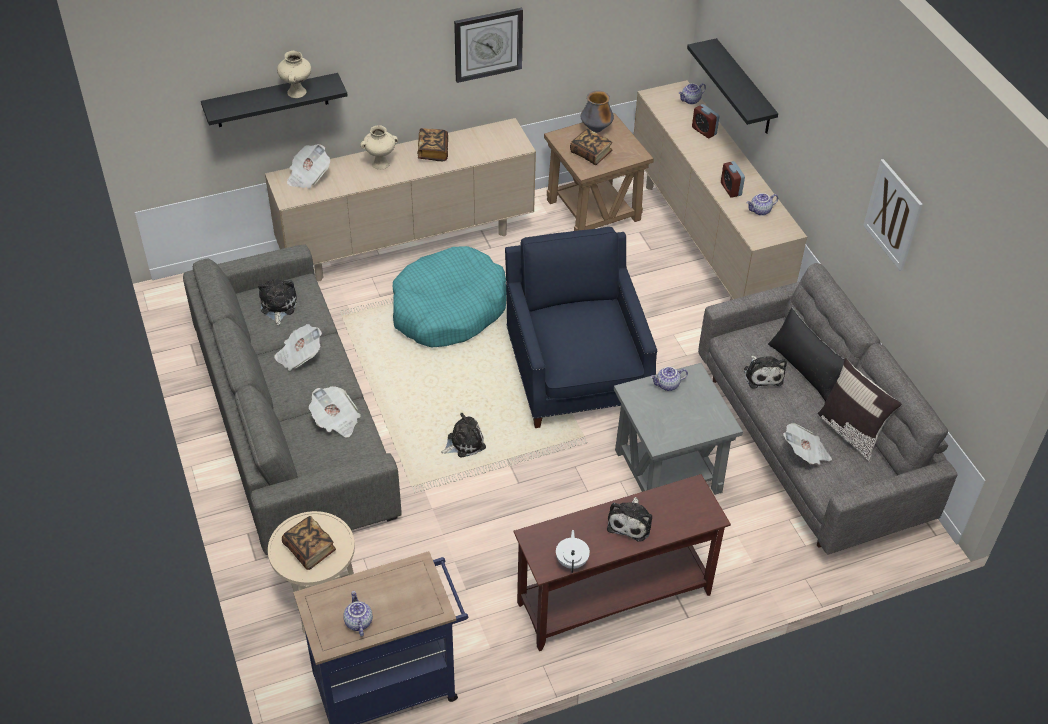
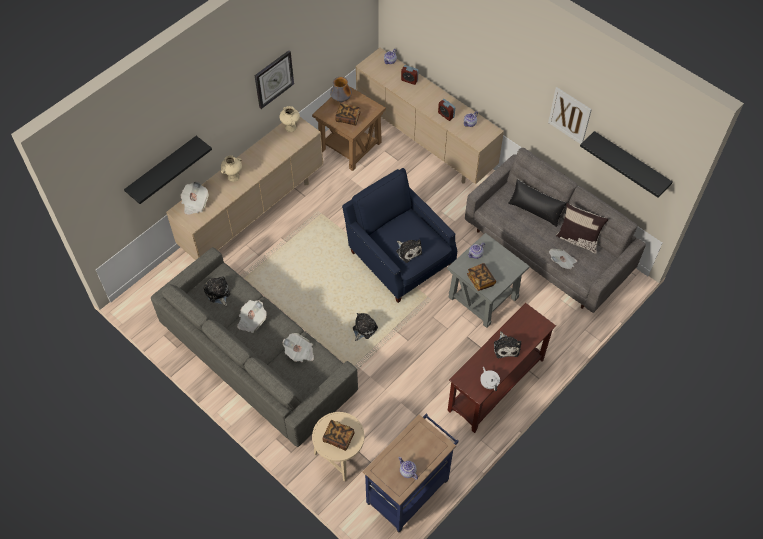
camera: 25 degrees left, 10 degrees up
beige vase [277,51,311,98] -> beige vase moved to [279,106,300,132]
turquoise dog bed [393,246,506,348] -> none
book [417,128,448,161] -> book moved to [467,263,496,291]
black shelf [687,38,778,134] -> black shelf moved to [580,131,672,198]
plush toy [744,355,787,388] -> plush toy moved to [396,239,422,263]

